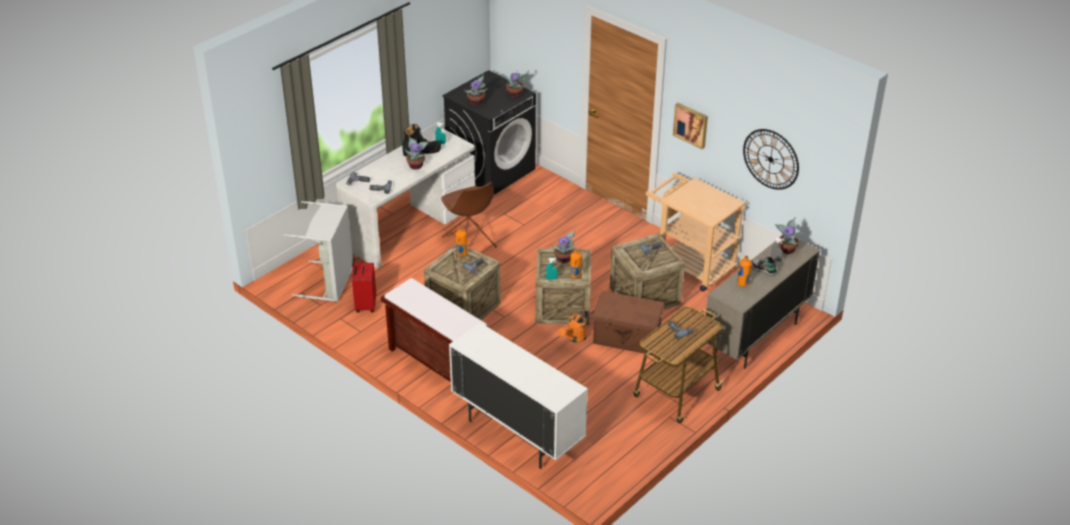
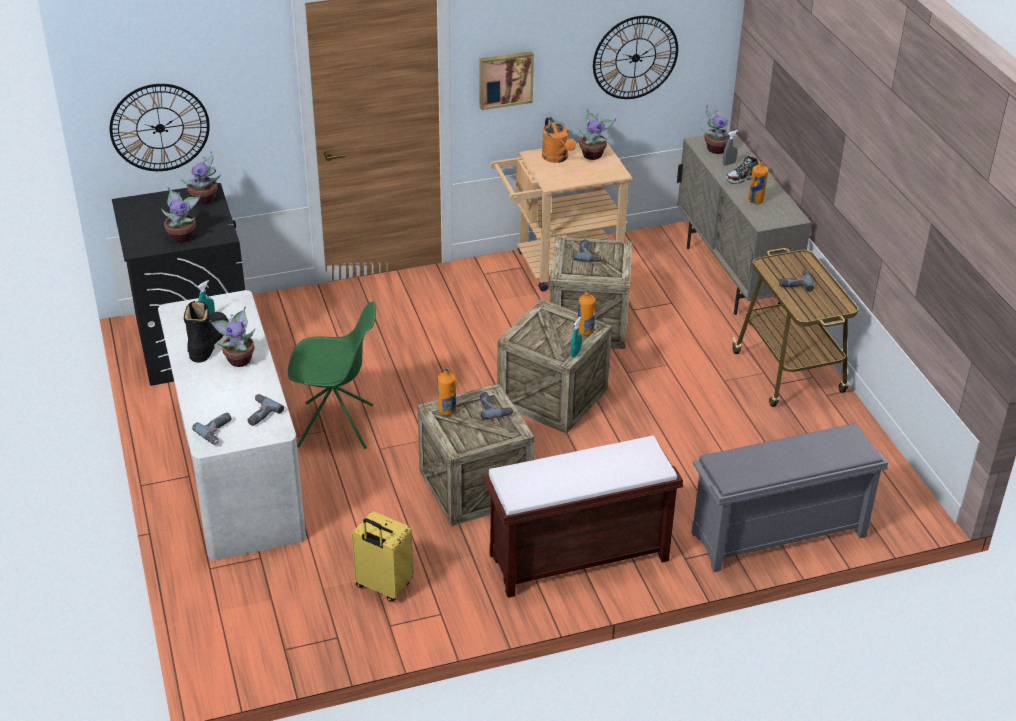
camera: 60 degrees left, 0 degrees up
grey laundry basket [284,201,353,302] -> none
red suitcase [352,258,376,313] -> yellow suitcase [352,511,414,601]
brown chair [441,182,497,247] -> green chair [288,301,376,449]
white cabinet [449,323,588,469] -> grey shoe rack [691,423,888,572]
potted plant [551,229,577,263] -> potted plant moved to [579,109,616,160]
orange watering can [558,310,587,343] -> orange watering can moved to [542,117,576,163]
brown storage box [591,291,665,355] -> none
none -> wall clock [110,84,210,171]

